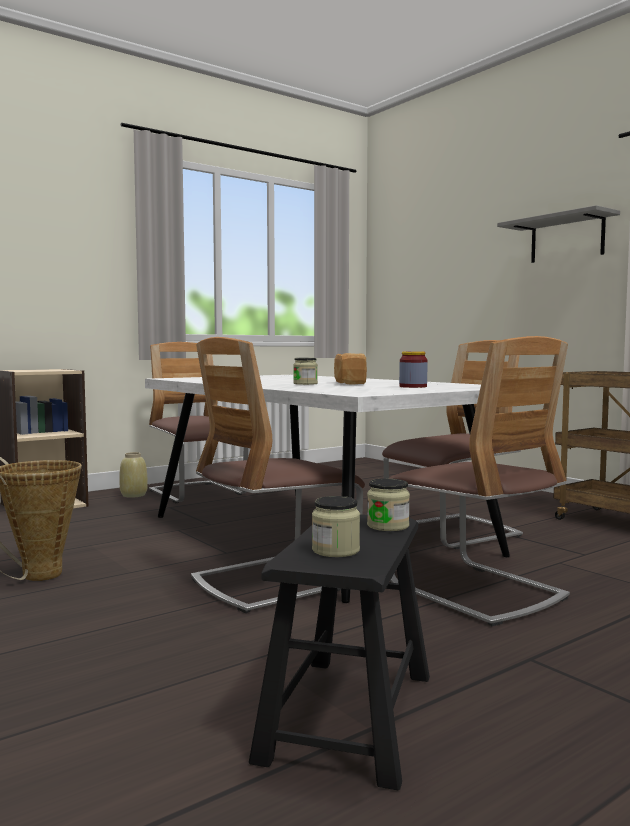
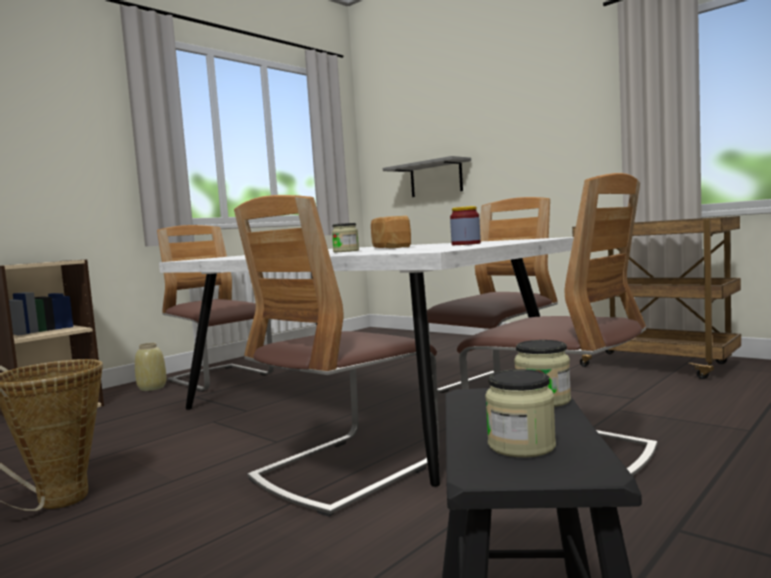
camera: 10 degrees left, 0 degrees up
grey shelf [497,205,620,263] -> grey shelf moved to [383,156,471,197]

